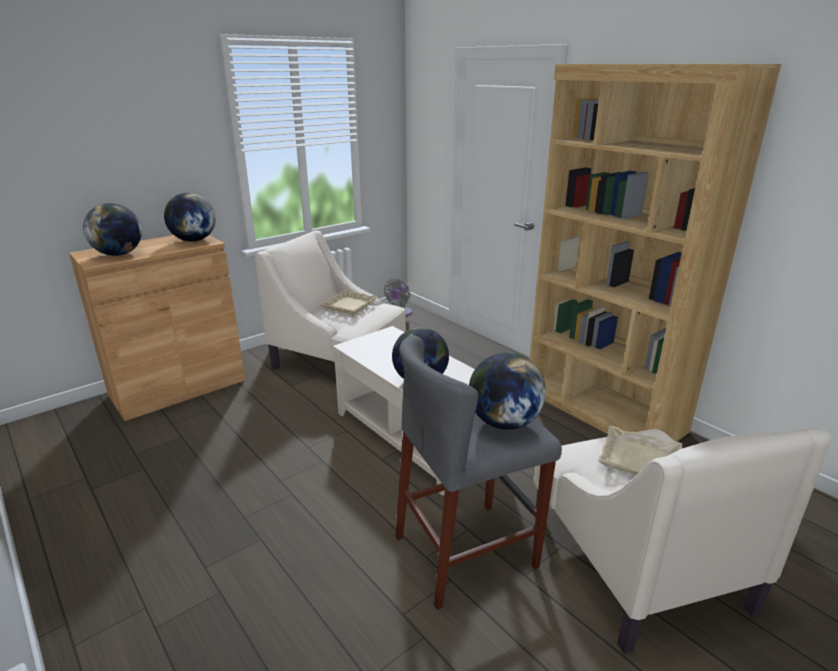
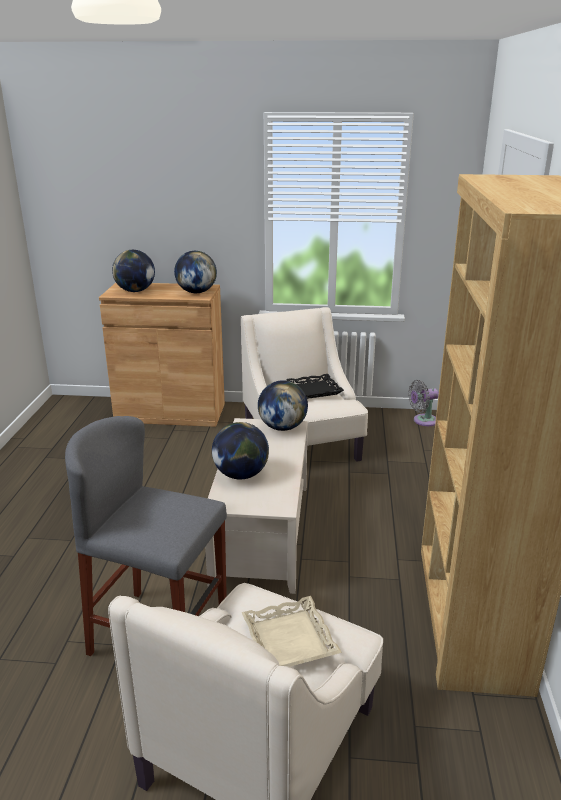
camera: 45 degrees right, 0 degrees up
beige tray [319,290,378,315] -> black tray [286,374,344,399]
globe [469,353,546,430] -> globe moved to [258,380,308,431]

